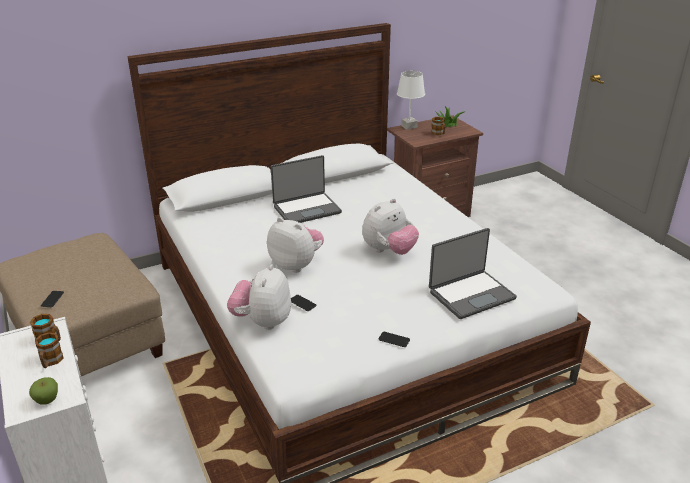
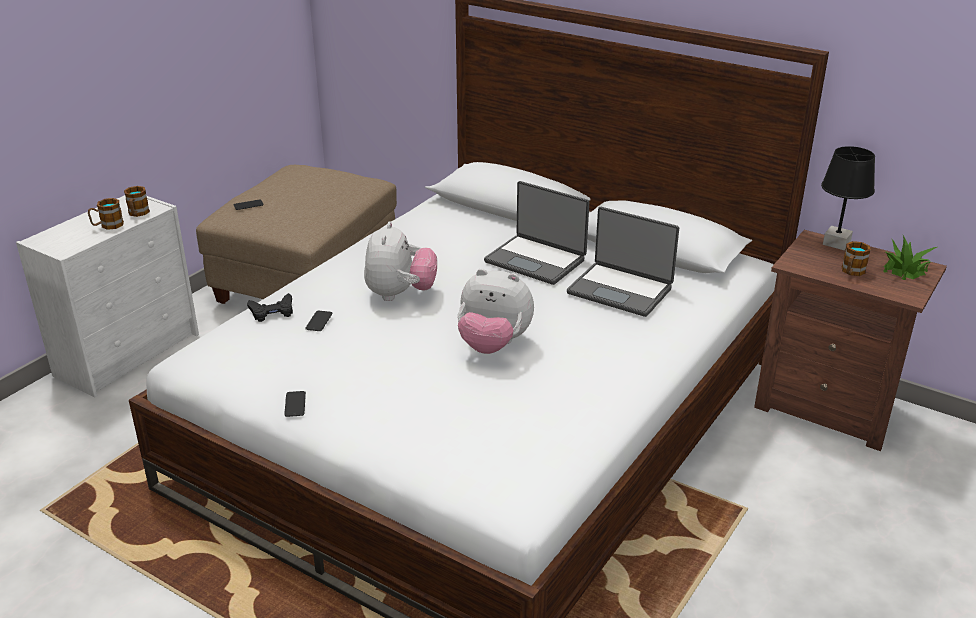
camera: 60 degrees right, 0 degrees up
apple [29,377,58,405] -> none
plush toy [227,264,291,330] -> black game controller [247,293,293,322]
white table lamp [397,71,425,130] -> black table lamp [821,146,875,250]
laptop [429,228,517,319] -> laptop moved to [567,207,679,317]

